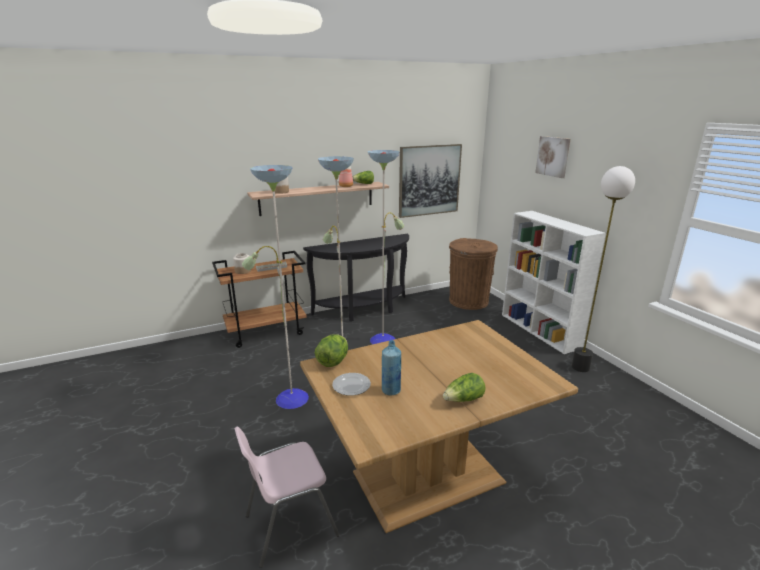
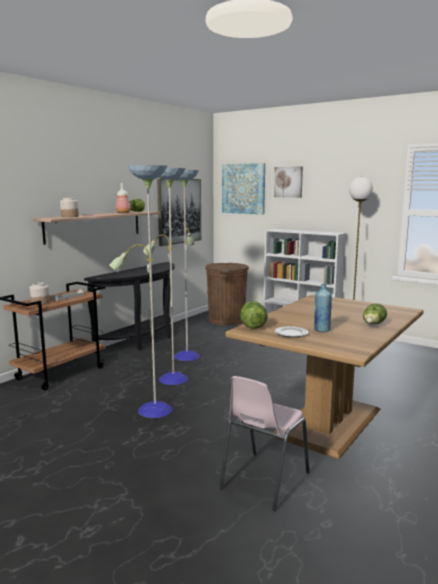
camera: 30 degrees left, 10 degrees down
none -> picture [222,163,265,214]

